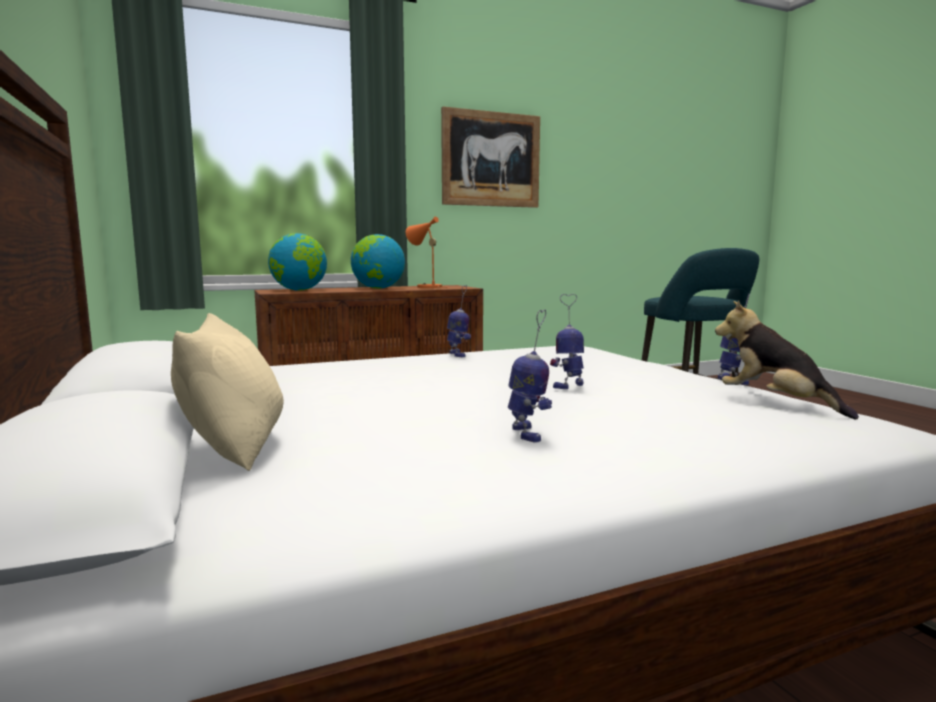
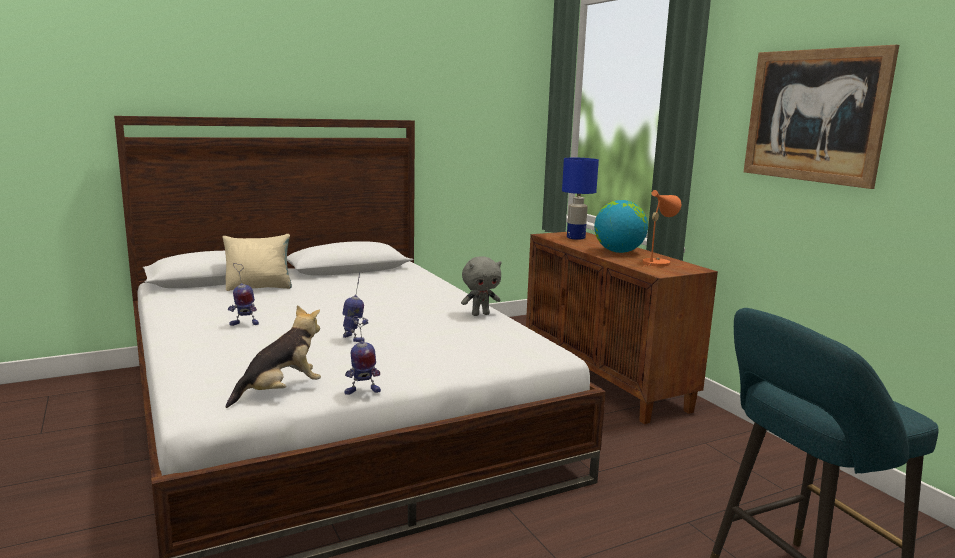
camera: 85 degrees right, 5 degrees up
globe [268,233,327,291] -> blue table lamp [562,158,599,240]
toy robot [447,285,471,357] -> grey plush toy [461,256,502,316]

